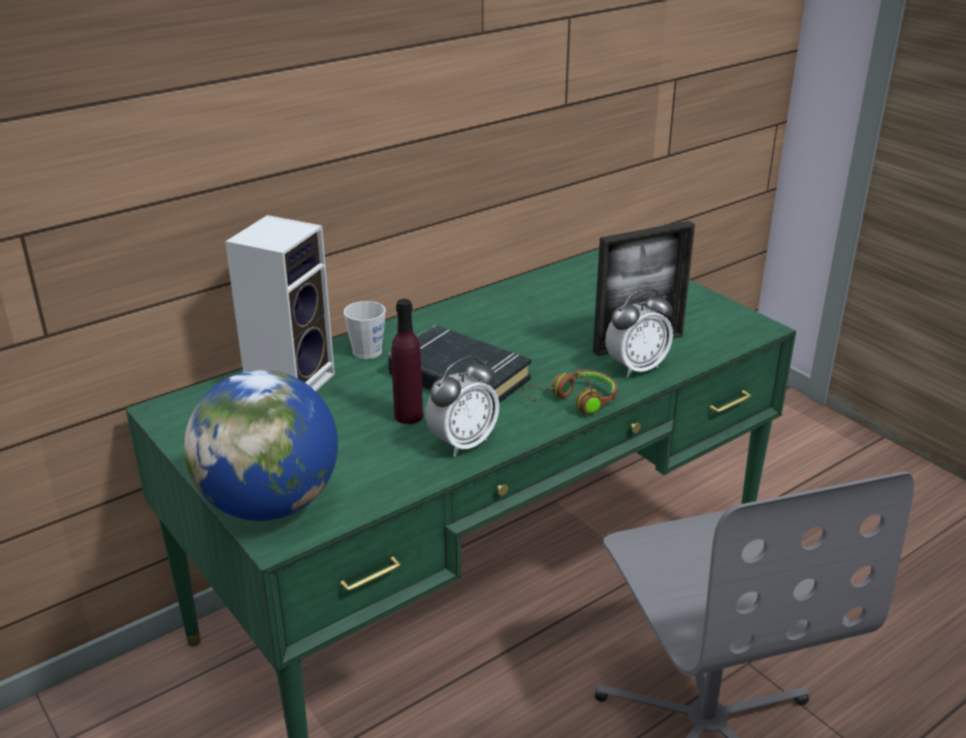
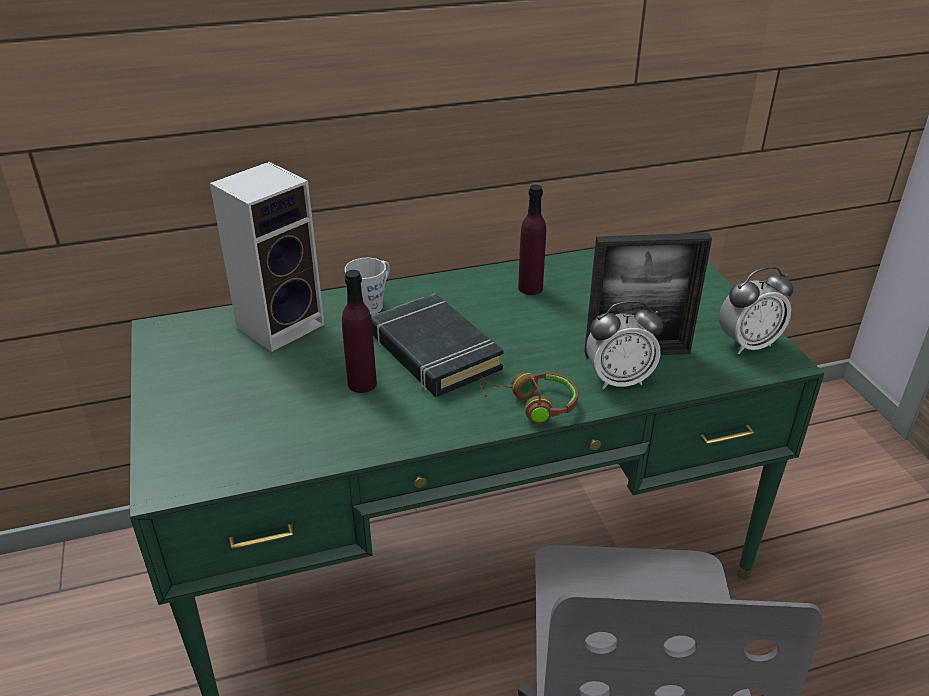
camera: 20 degrees right, 5 degrees up
globe [184,370,338,521] -> none
alarm clock [425,356,499,456] -> alarm clock moved to [719,267,794,354]
none -> purple bottle [518,185,546,295]

